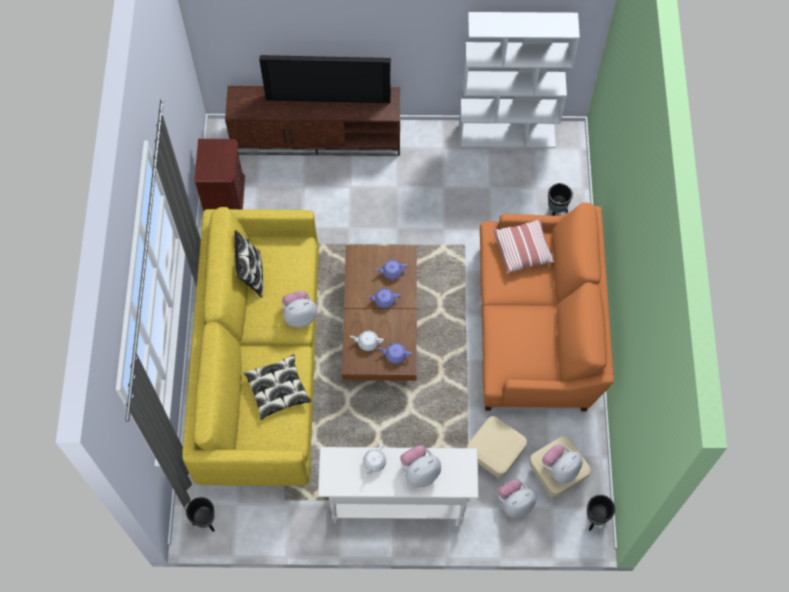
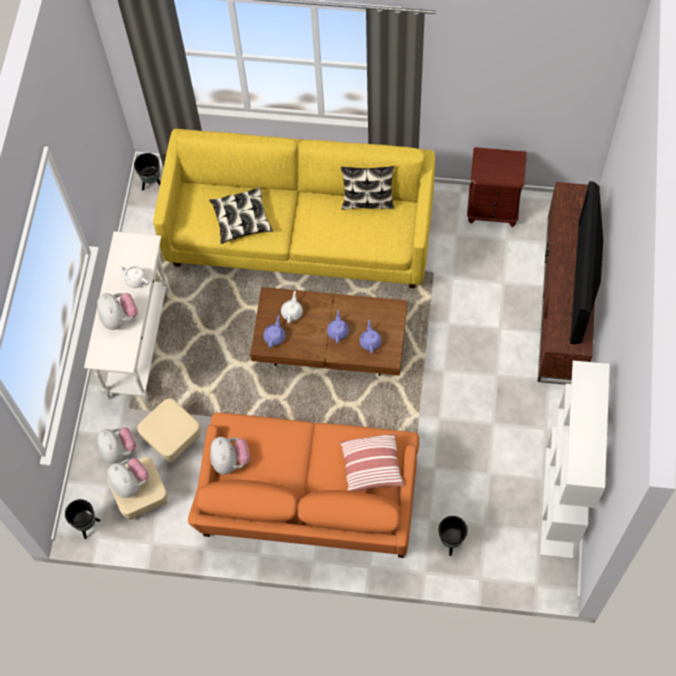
camera: 100 degrees right, 0 degrees up
plush toy [282,290,317,328] -> plush toy moved to [210,437,250,474]

